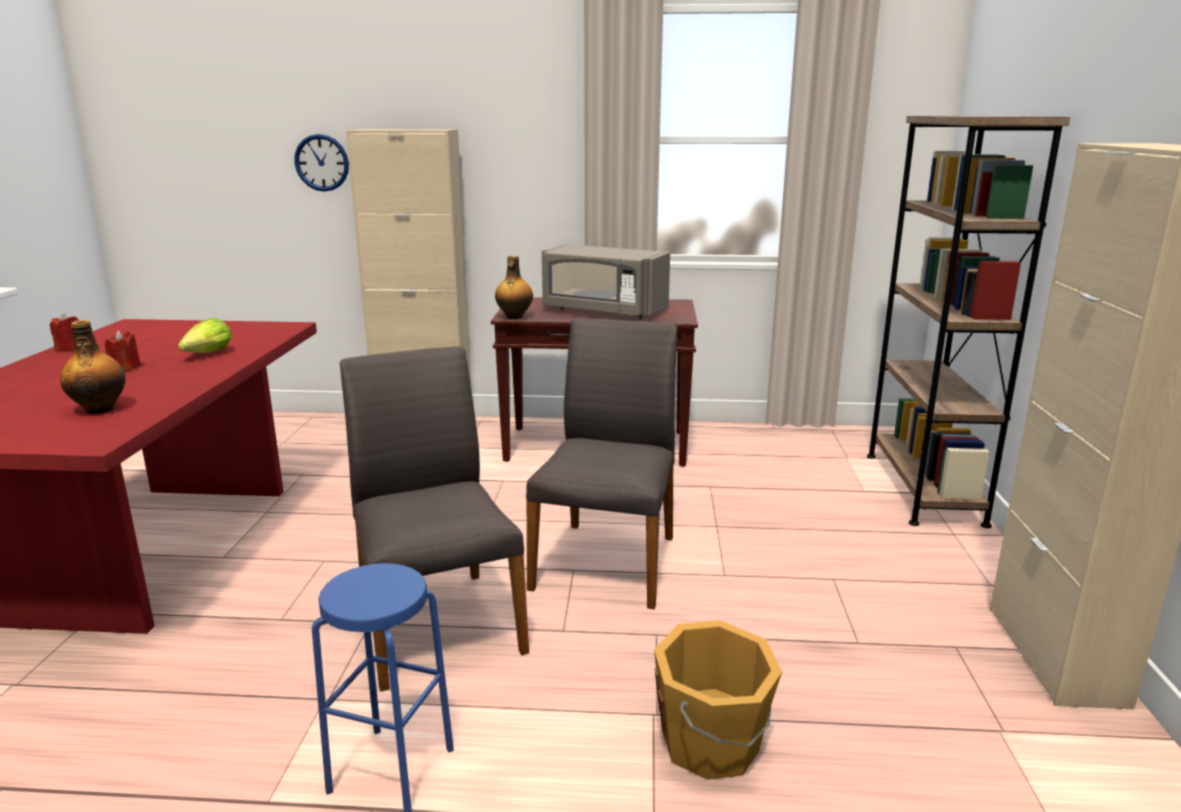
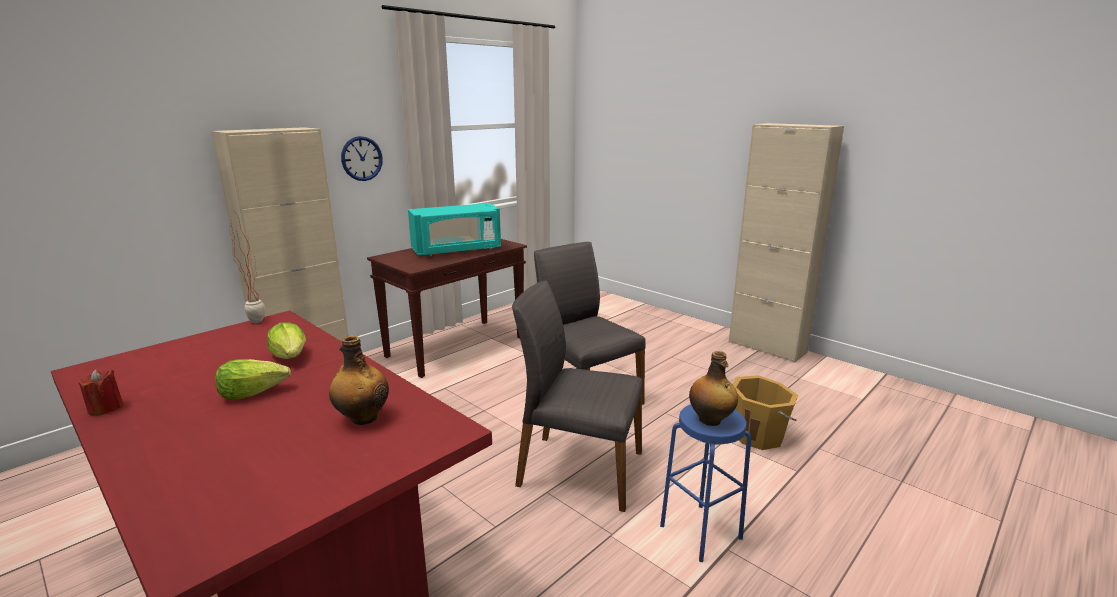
camera: 50 degrees left, 0 degrees up
red candle [105,330,141,371] -> lettuce [215,359,291,400]
wall clock [294,134,349,191] -> wall clock moved to [341,136,383,181]
bottle [495,256,533,319] -> bottle moved to [689,351,738,426]
grey microwave [542,244,670,319] -> turquoise microwave [408,203,501,256]
brown bookcase [867,116,1070,528] -> none
none -> potted plant [229,209,265,323]

